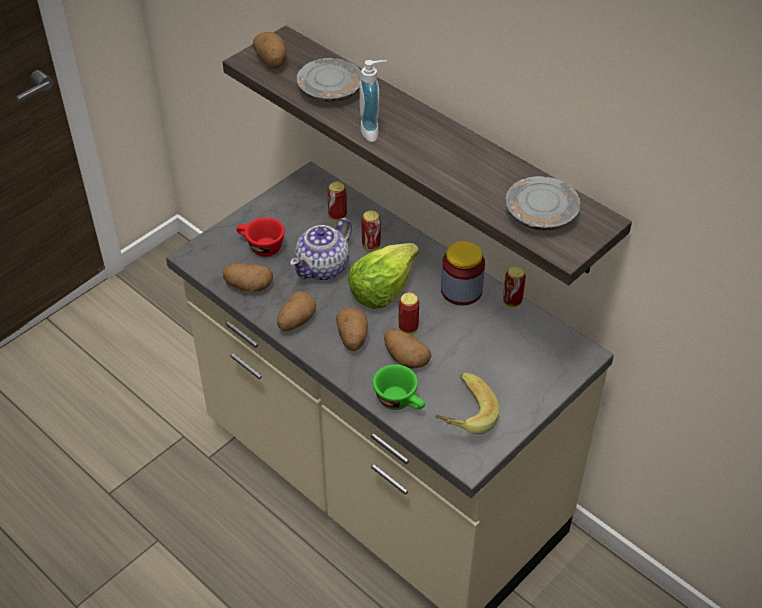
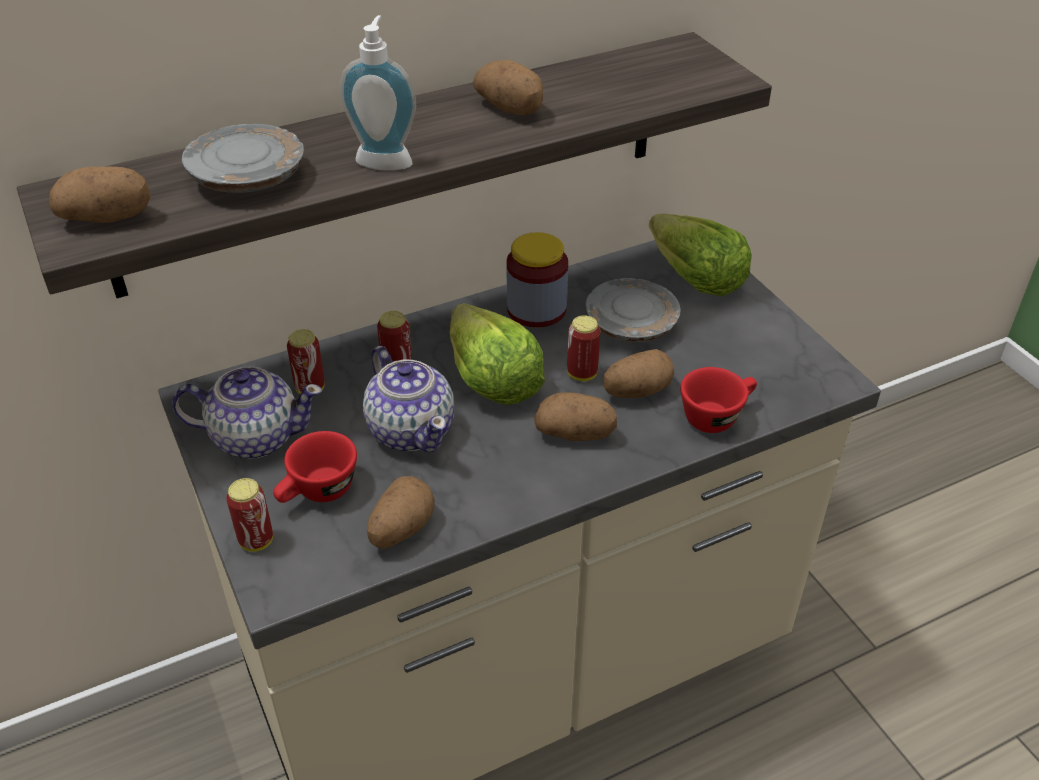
camera: 70 degrees left, 5 degrees down
potato [277,291,316,332] -> potato moved to [473,60,543,115]
green cup [373,365,425,410] -> red cup [680,367,757,433]
banana [436,372,499,434] -> none
can [503,266,526,307] -> can moved to [226,478,273,552]
grey plate [505,176,580,231] -> grey plate moved to [585,278,681,343]
none -> teapot [172,366,322,459]
none -> lettuce [649,214,752,296]

